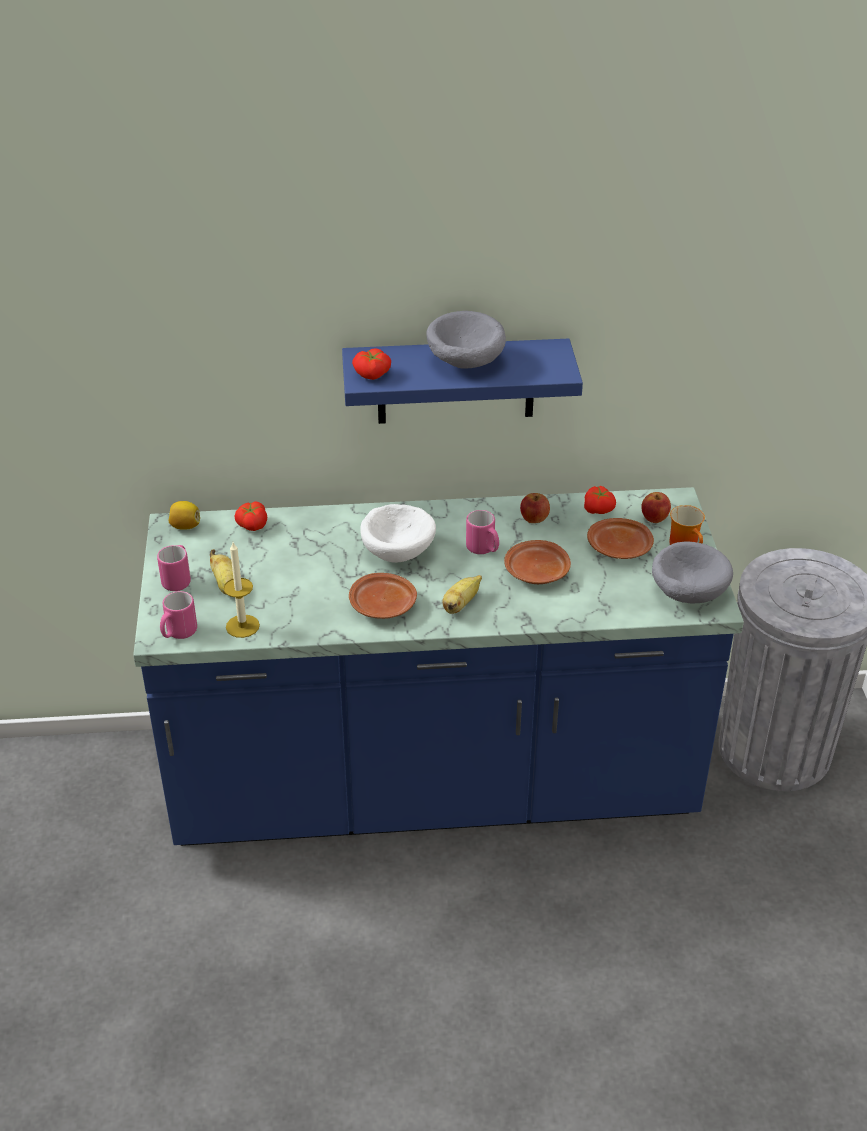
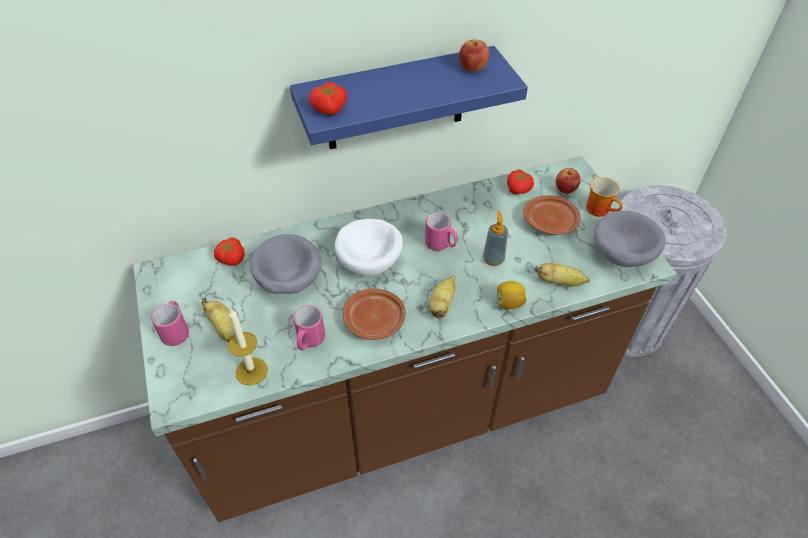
camera: 15 degrees left, 10 degrees up
blue counter [133,487,744,846] -> brown counter [133,156,677,522]
pink mug [160,591,197,639] -> pink mug moved to [293,305,325,351]
lemon [168,501,200,530] -> lemon moved to [497,281,526,309]
grey bowl [426,311,506,369] -> grey bowl moved to [250,234,321,294]
brown plate [504,540,571,584] -> soap dispenser [483,210,508,266]
apple [520,493,550,523] -> apple moved to [459,39,489,72]
none -> banana [535,263,590,287]

